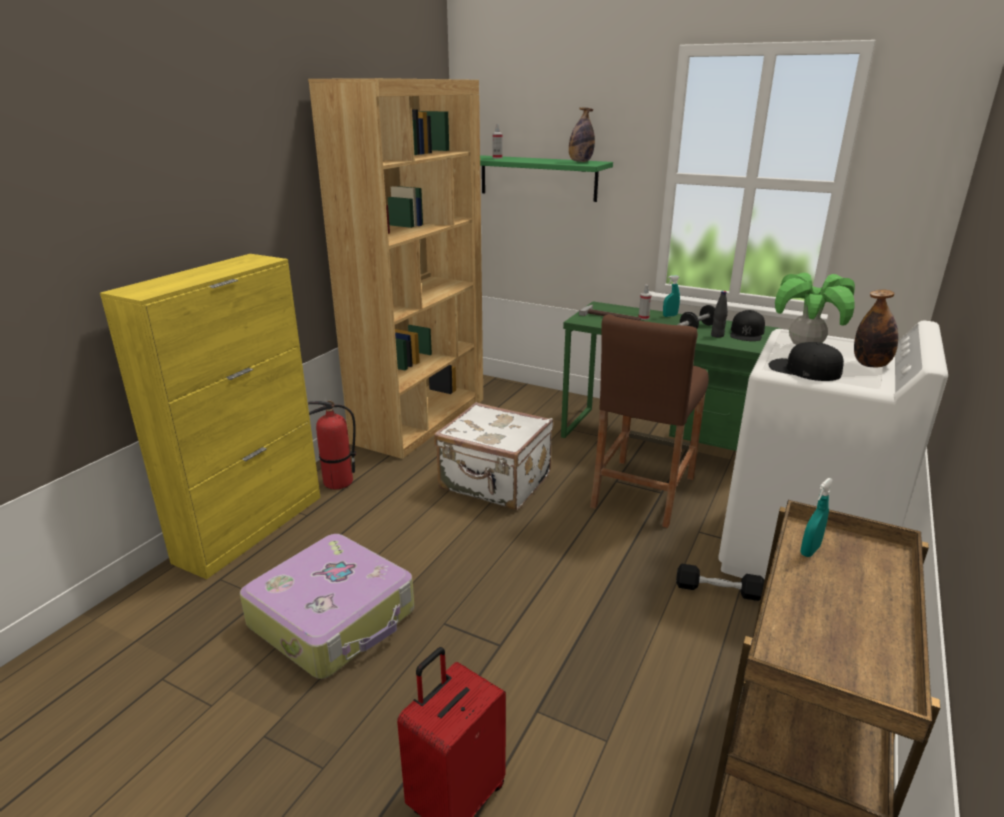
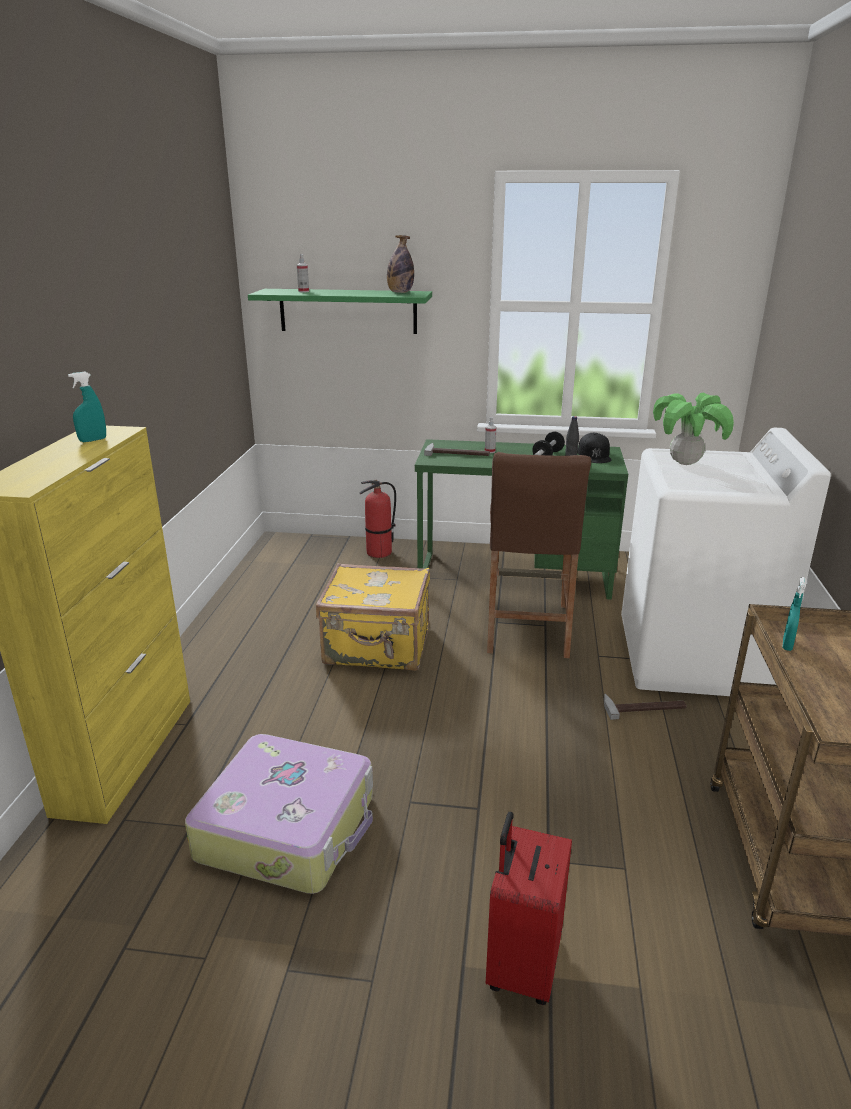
camera: 20 degrees left, 0 degrees up
brown bookcase [308,78,483,459] -> none
fire extinguisher [308,401,356,490] -> fire extinguisher moved to [360,480,396,558]
white suitcase [434,402,553,510] -> yellow suitcase [316,563,430,671]
turquoise spray bottle [663,275,680,317] -> turquoise spray bottle moved to [68,372,106,442]
black dumbbell [676,564,765,601] -> hammer [604,694,687,720]
black cap [769,342,844,381] -> none
bottle [854,290,898,367] -> none

